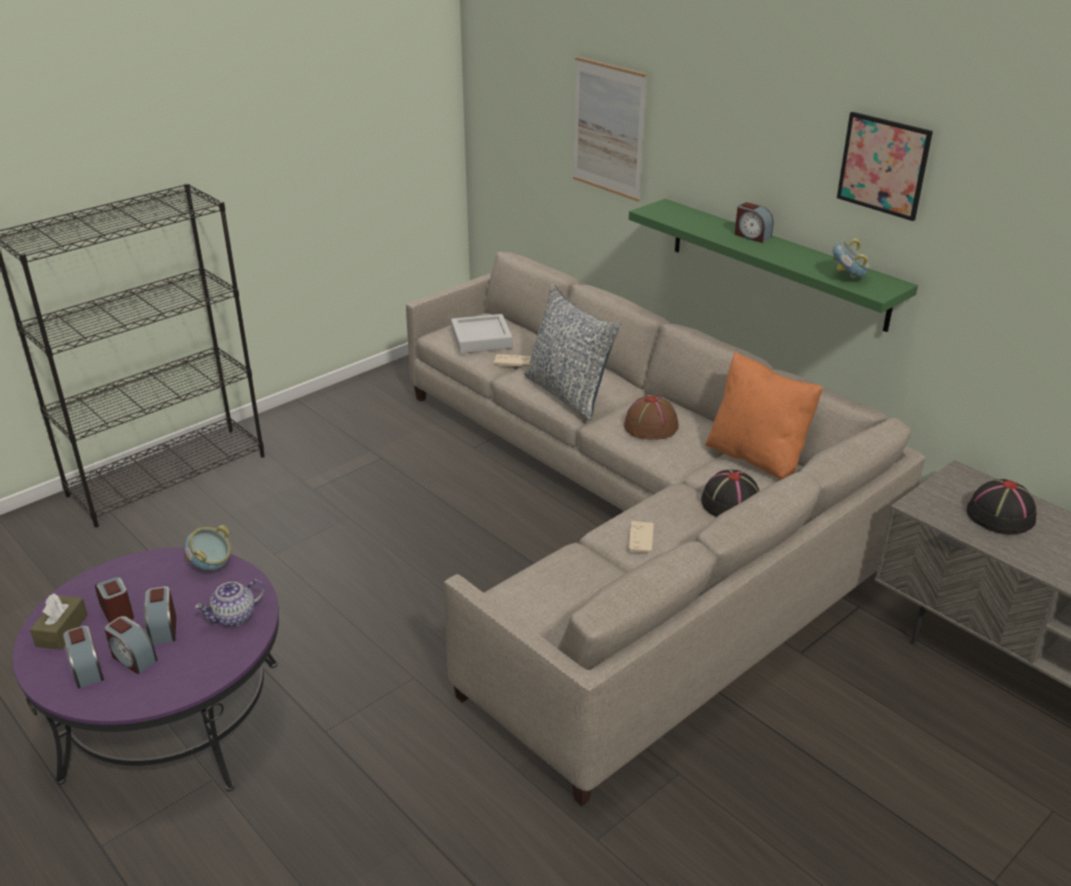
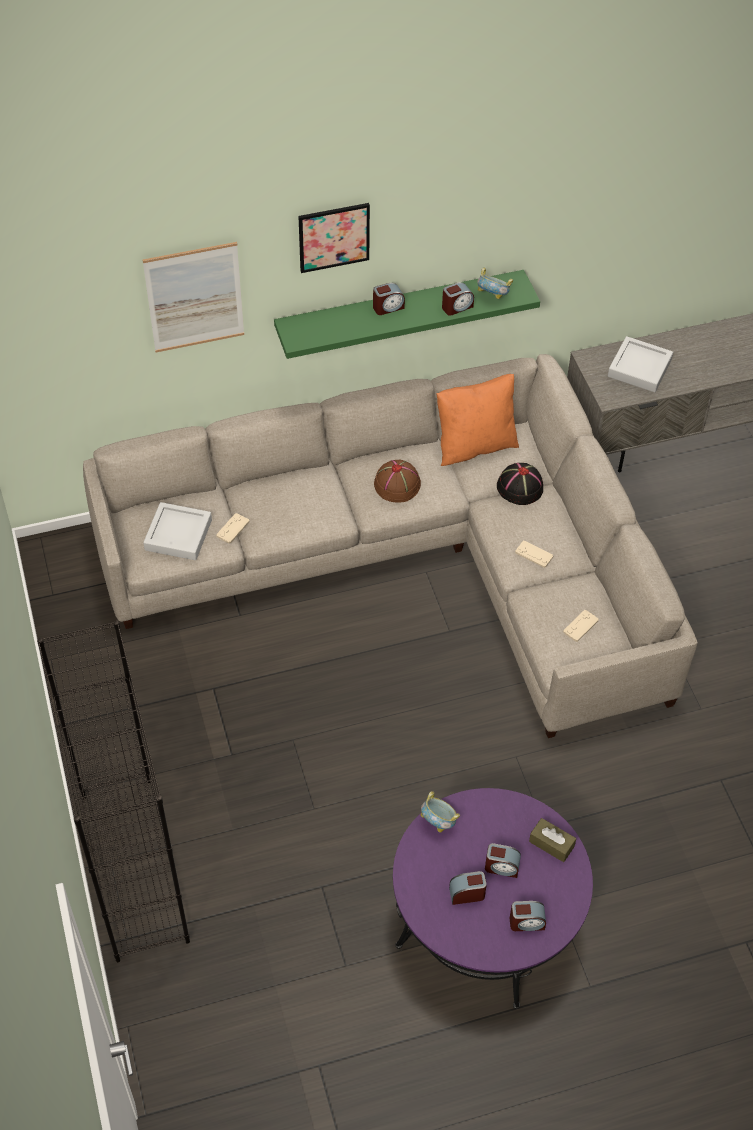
camera: 65 degrees left, 20 degrees up
brown tissue box [30,593,88,650] -> brown tissue box moved to [529,818,576,862]
alarm clock [104,616,157,674] -> alarm clock moved to [442,282,474,316]
teapot [195,579,265,627] -> none
pillow [524,284,621,421] -> none
picture [837,112,933,221] -> picture moved to [298,203,370,273]
black hat [967,479,1036,534] -> grey tray [608,336,673,392]
none -> beige game controller [563,610,599,642]

